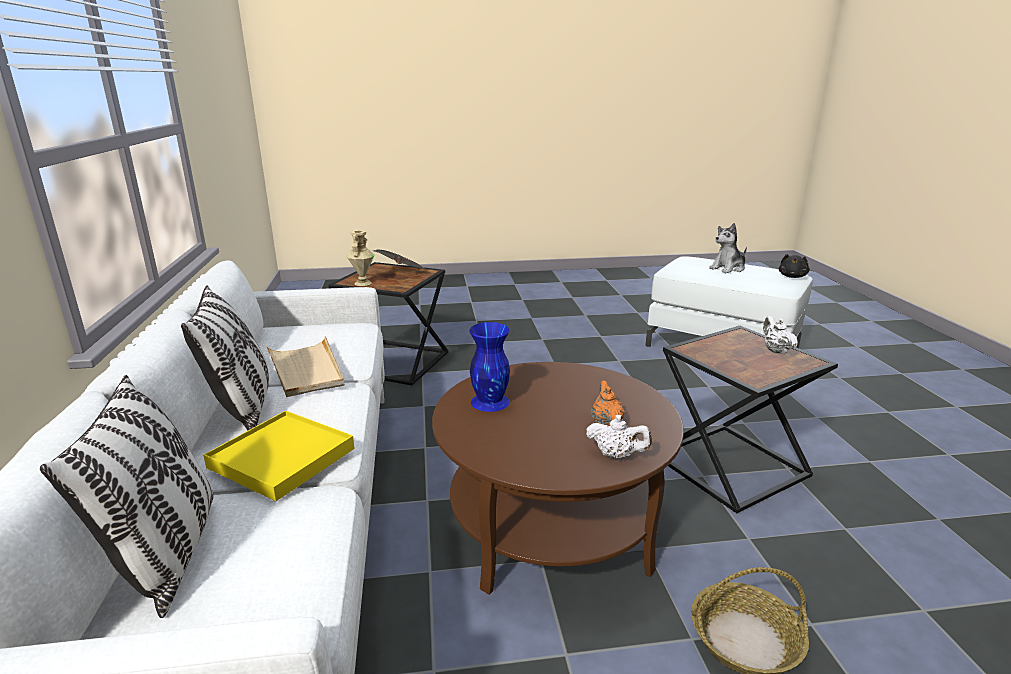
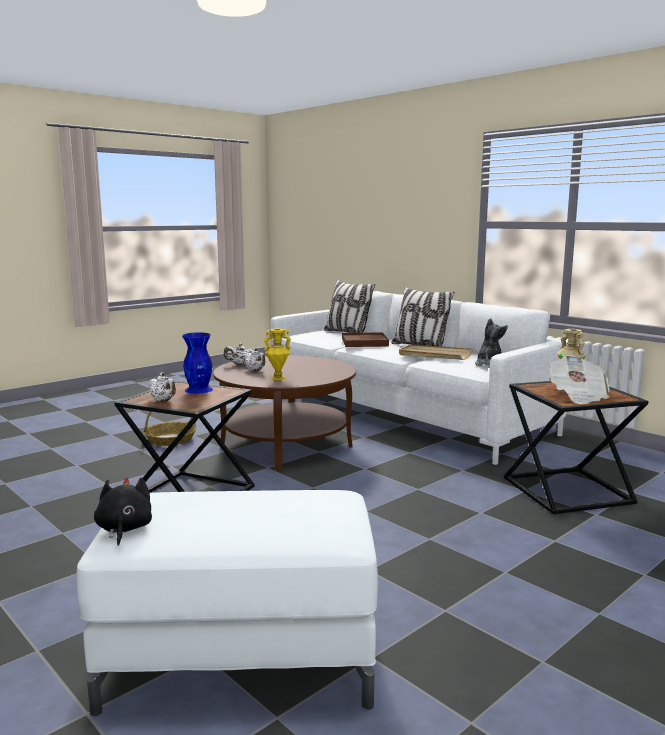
camera: 145 degrees right, 10 degrees down
yellow tray [203,411,355,501] -> brown tray [342,332,389,347]
blue vase [469,322,510,412] -> blue vase moved to [182,332,213,394]
orange teapot [591,381,625,426] -> white teapot [244,348,265,371]
plush toy [709,223,747,273] -> plush toy moved to [475,318,508,366]
none -> yellow vase [264,328,291,380]

